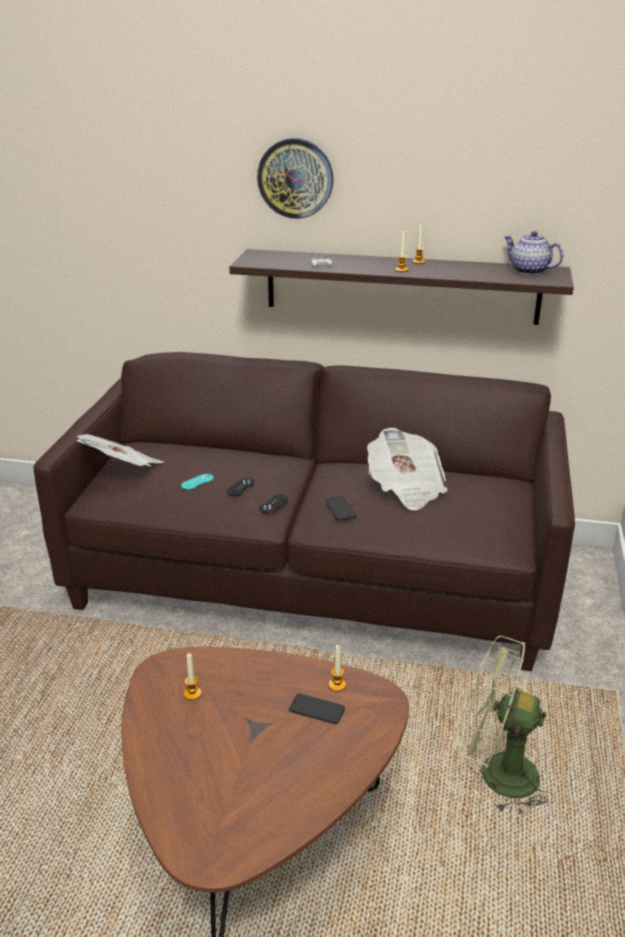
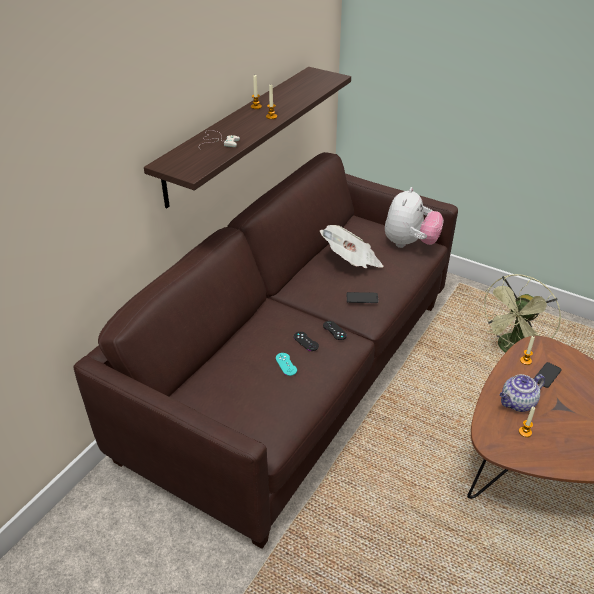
camera: 70 degrees left, 10 degrees up
newspaper [76,434,164,466] -> none
wall clock [257,138,333,219] -> none
teapot [504,231,564,275] -> teapot moved to [500,374,545,412]
none -> plush toy [385,187,444,248]

